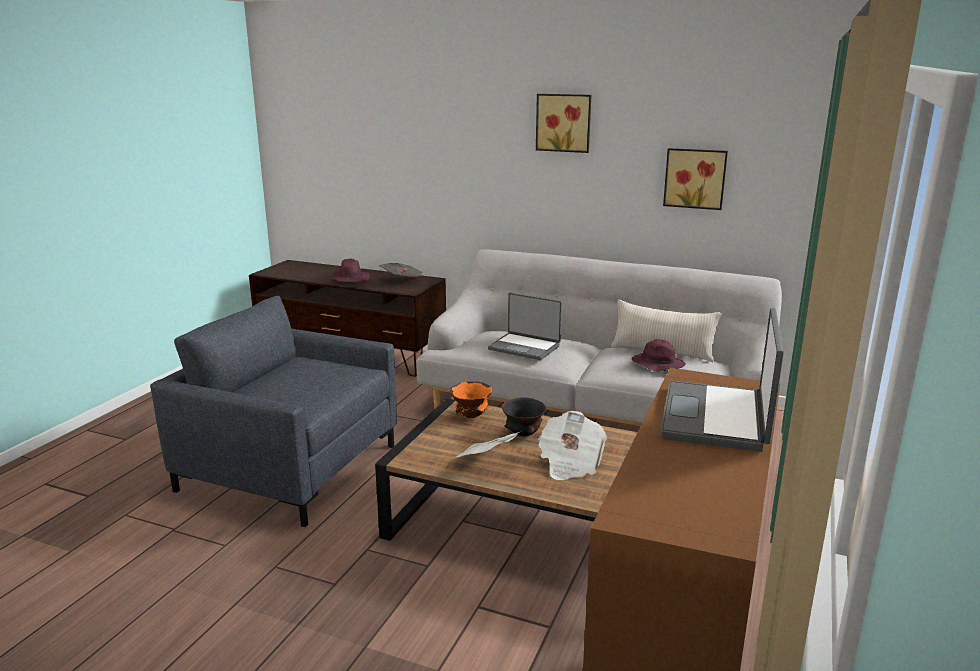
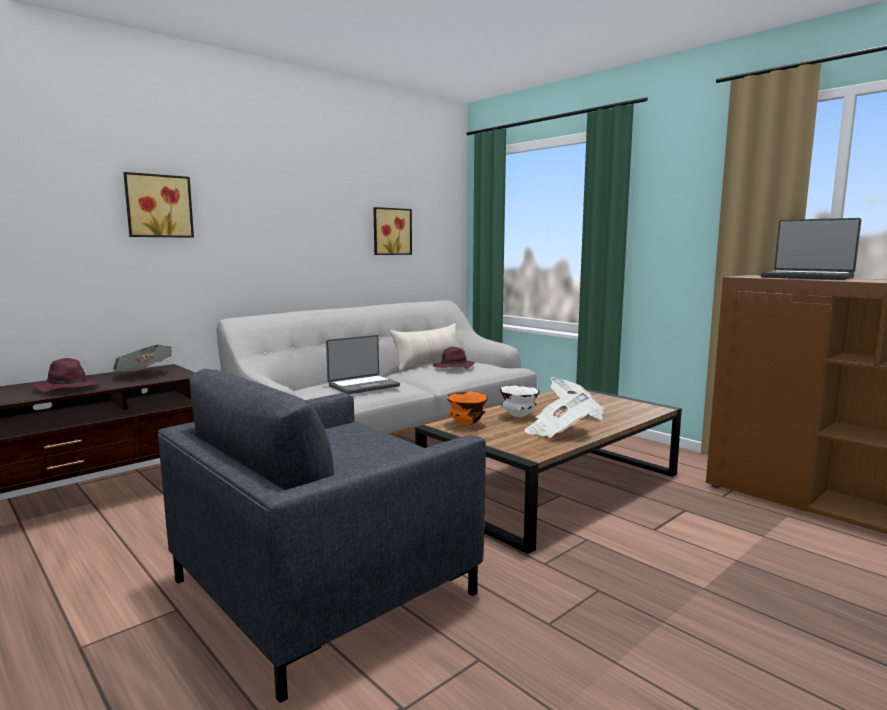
camera: 65 degrees left, 10 degrees down
black bowl [502,397,546,436] -> white bowl [500,386,540,417]
picture [536,94,591,153] -> picture moved to [123,172,194,238]

